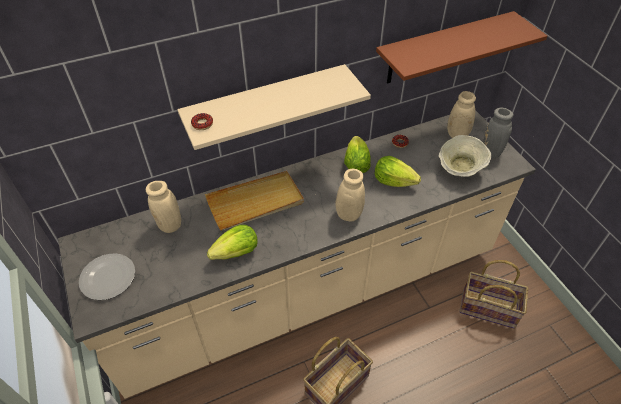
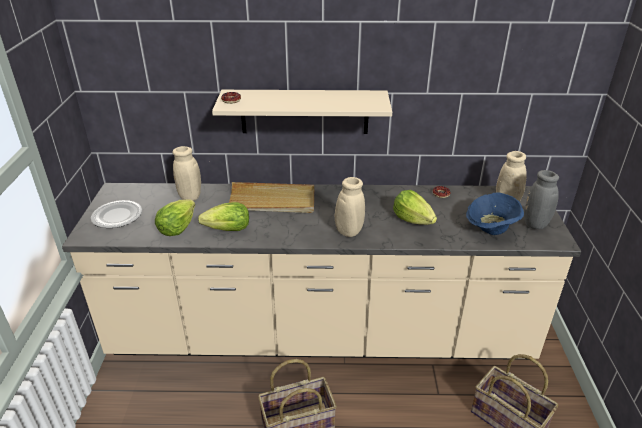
camera: 25 degrees right, 15 degrees down
lettuce [344,136,371,173] -> lettuce moved to [155,199,195,236]
brown shelf [376,11,547,83] -> none
beige bowl [439,135,491,177] -> blue bowl [466,192,524,235]

